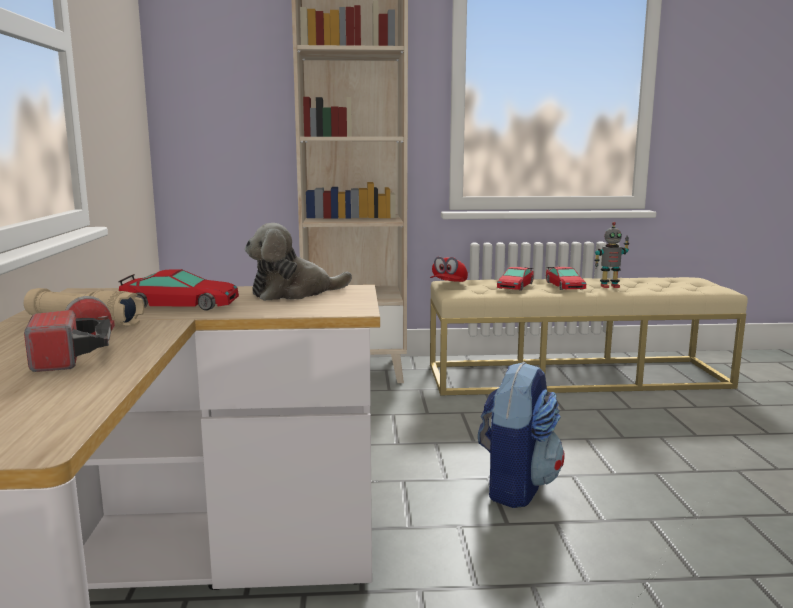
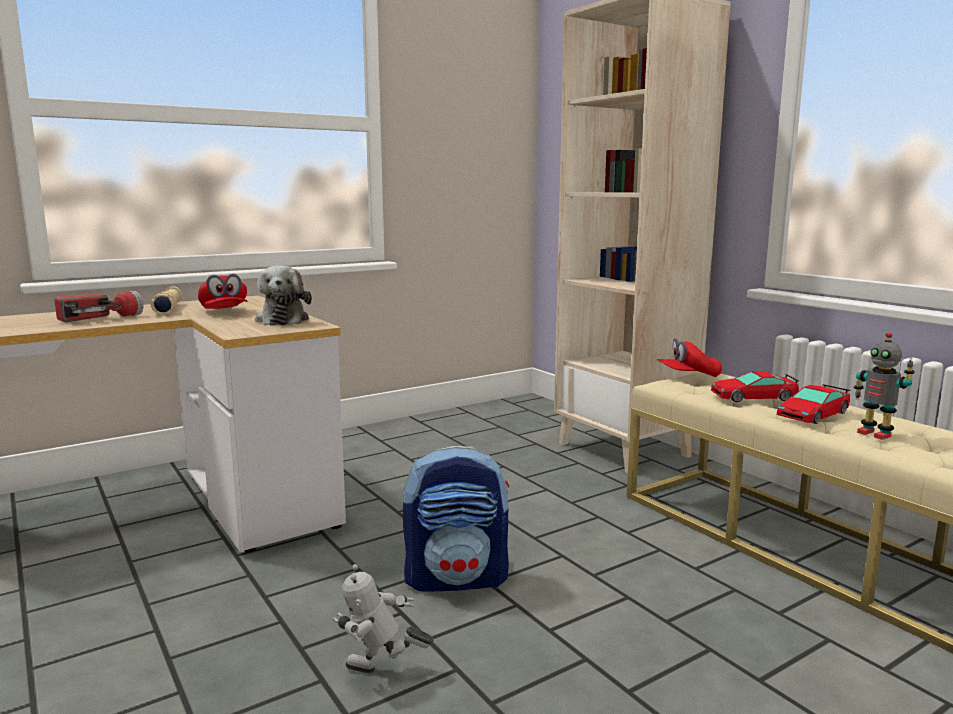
camera: 60 degrees right, 0 degrees up
toy car [118,269,239,311] -> red cap [198,274,247,309]
plush toy [245,223,352,301] -> plush toy turned 135 degrees counterclockwise [255,266,312,325]
none -> toy robot [333,564,433,673]

